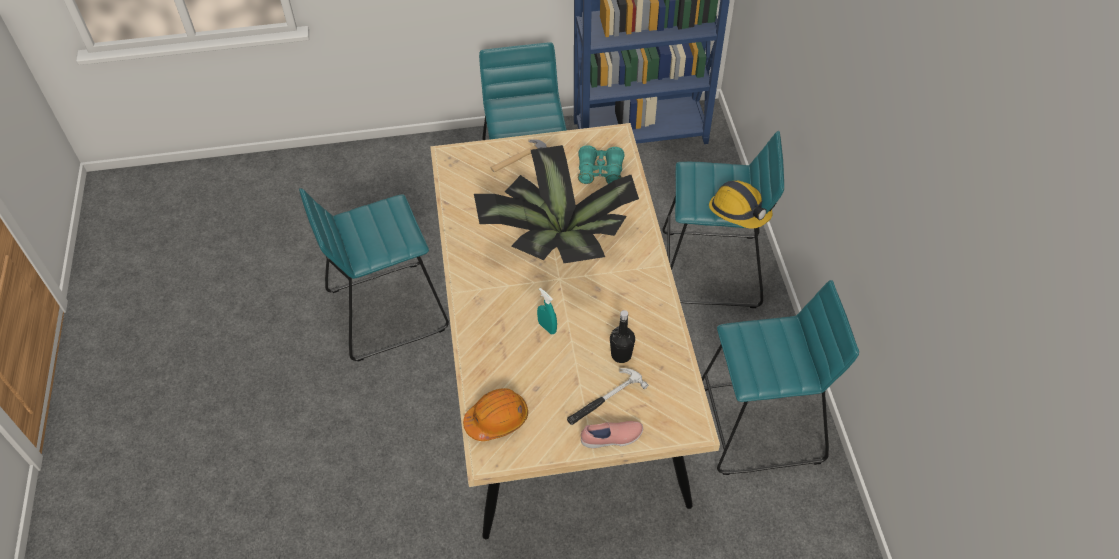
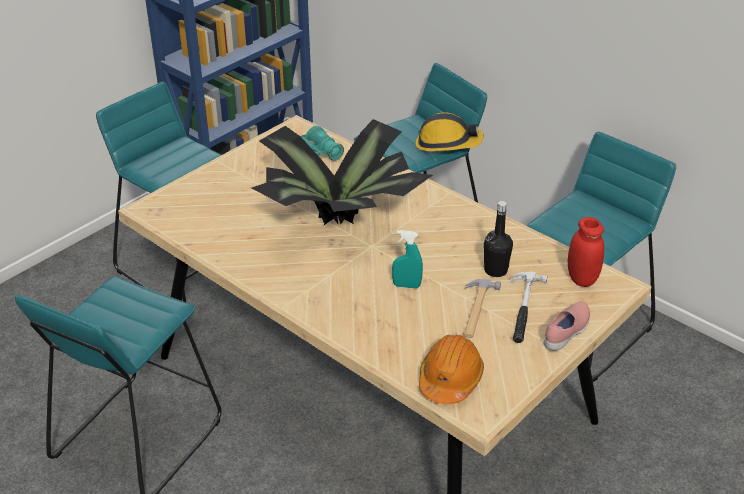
camera: 40 degrees left, 15 degrees down
hammer [491,139,547,172] -> hammer moved to [463,279,501,338]
none -> red jar [568,217,604,287]

